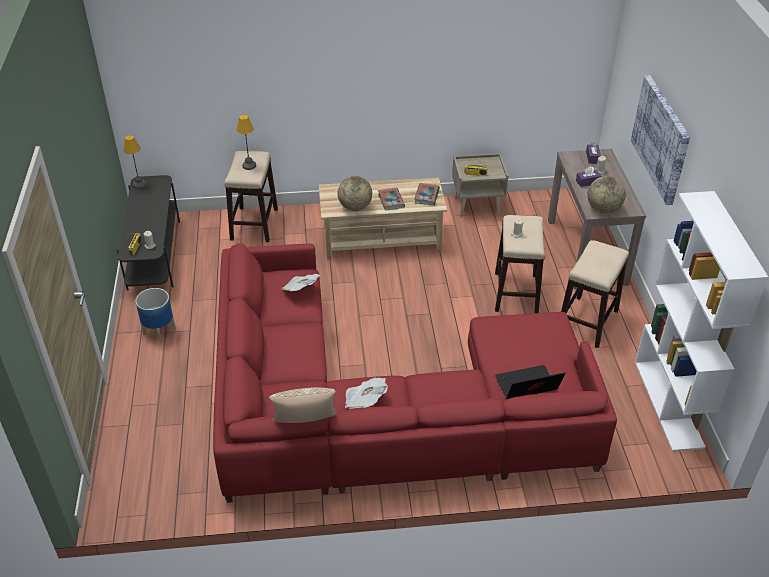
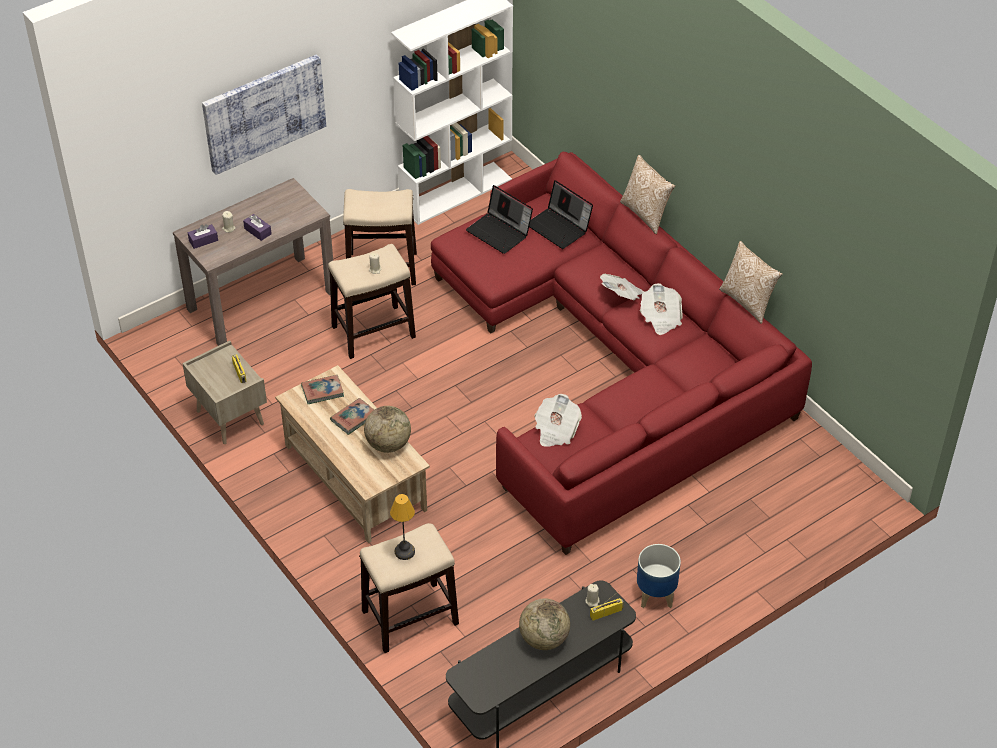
camera: 120 degrees left, 5 degrees up
table lamp [124,135,146,189] -> none
globe [587,176,626,213] -> globe moved to [519,598,570,650]
none -> laptop [466,185,533,254]
none -> newspaper [600,274,645,300]
none -> pillow [620,155,675,234]

